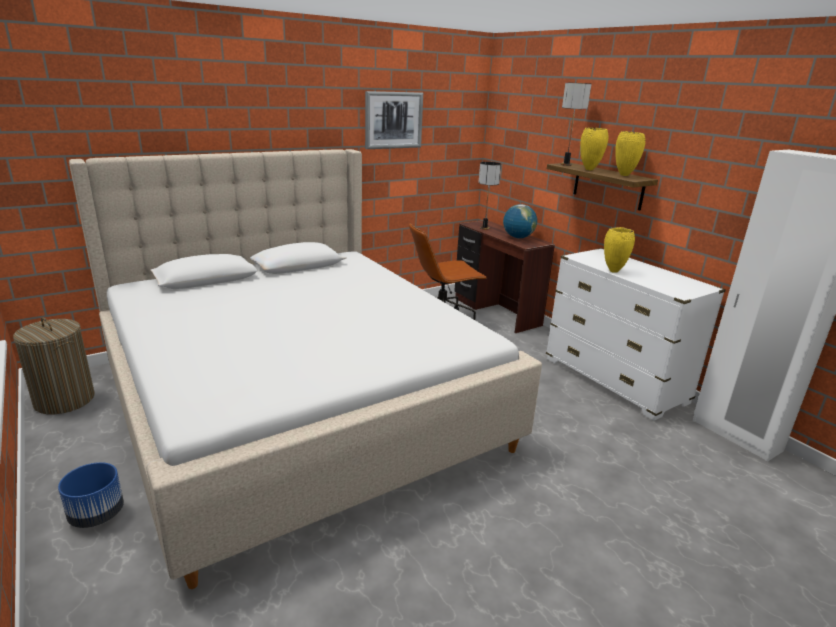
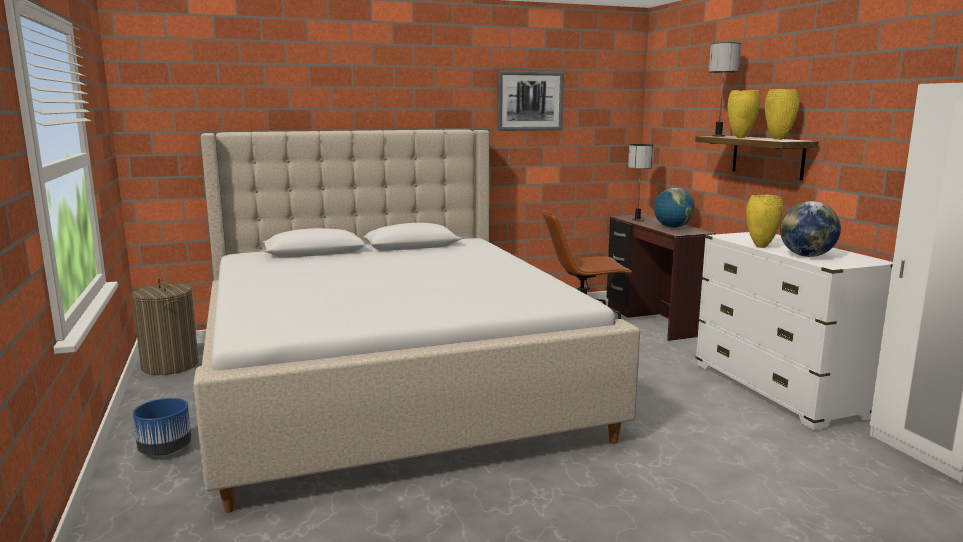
camera: 15 degrees right, 10 degrees down
none -> globe [780,201,841,257]

